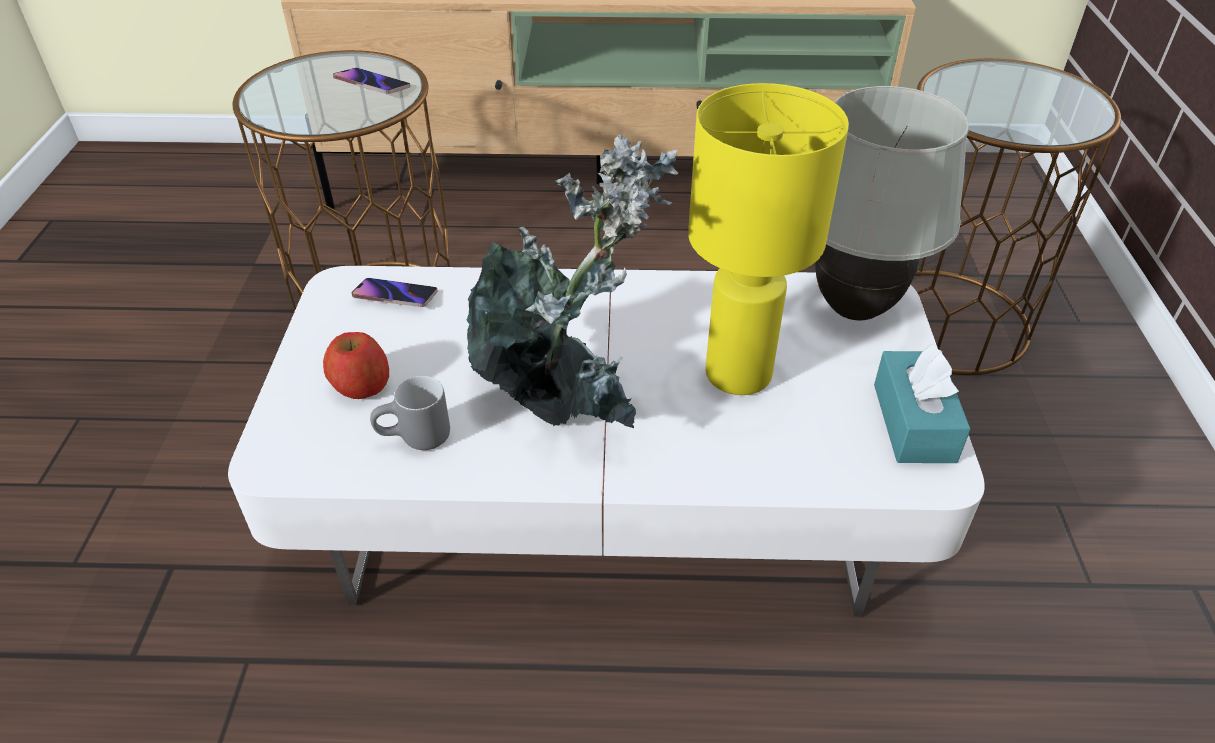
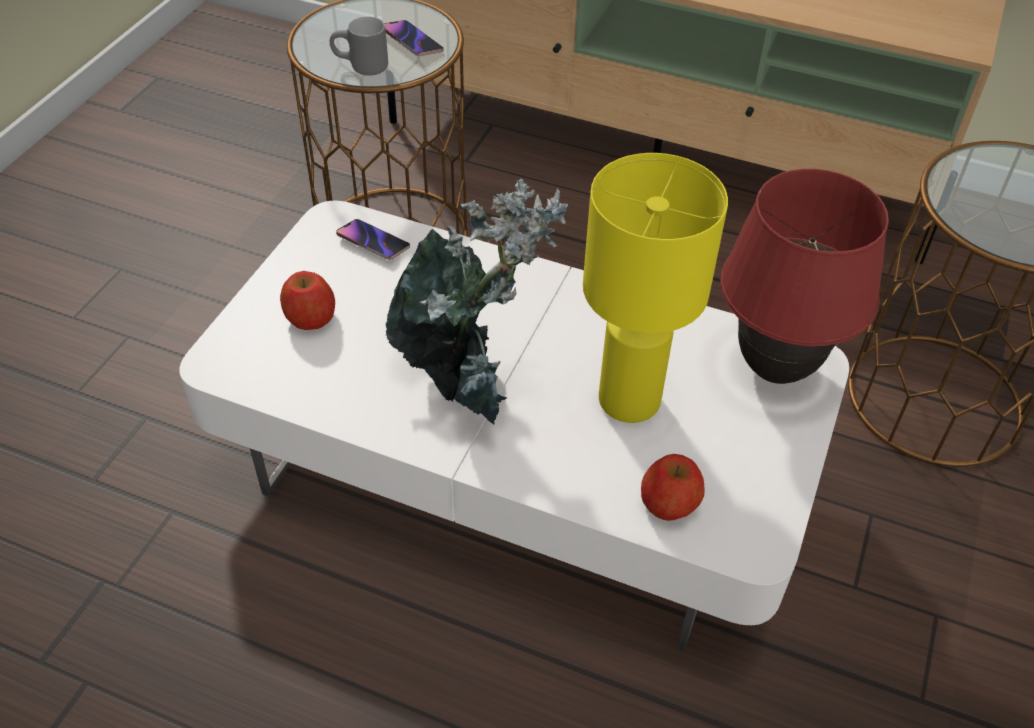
camera: 20 degrees right, 5 degrees up
grey mug [370,376,450,450] -> grey mug moved to [330,17,388,76]
white table lamp [816,86,969,320] -> red table lamp [720,169,889,384]
turquoise tissue box [874,344,971,463] -> none
none -> apple [641,454,705,521]

